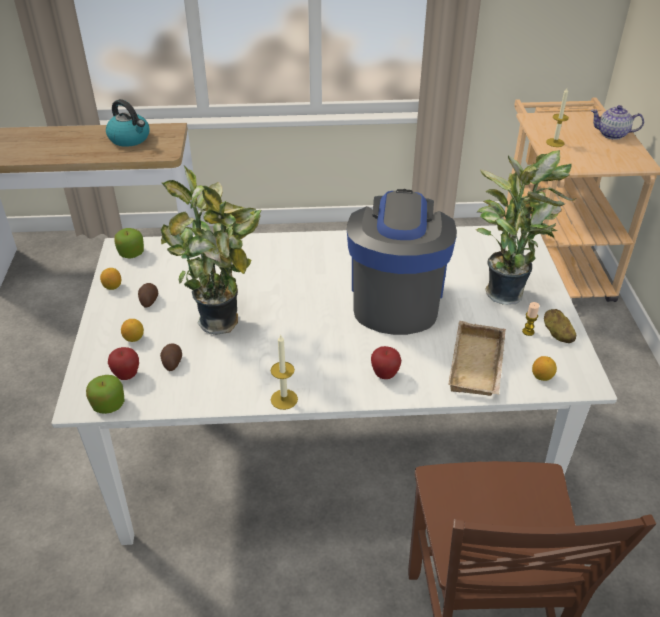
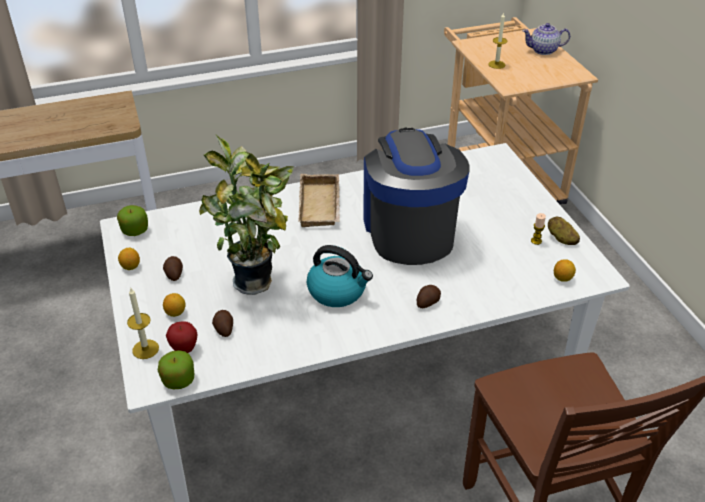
camera: 15 degrees left, 0 degrees up
kettle [106,99,149,147] -> kettle moved to [307,245,373,307]
candle [271,334,298,410] -> candle moved to [127,288,159,359]
apple [371,346,401,379] -> potato [417,285,441,308]
beige tray [448,321,506,396] -> beige tray moved to [298,174,340,227]
potted plant [476,150,577,305] -> none

